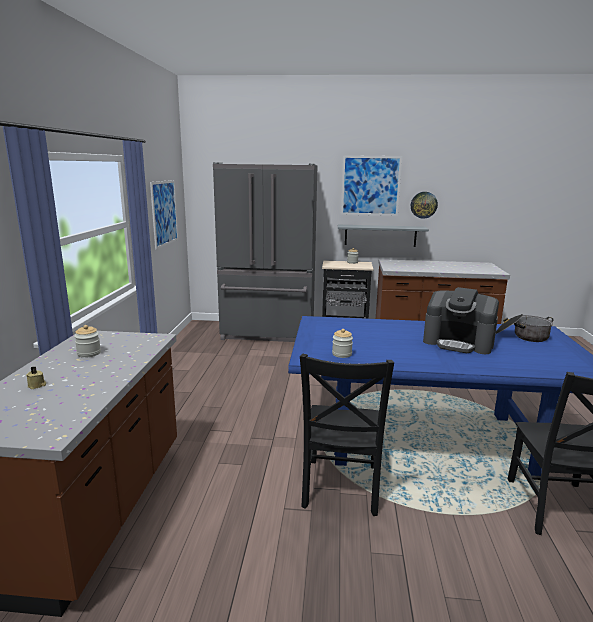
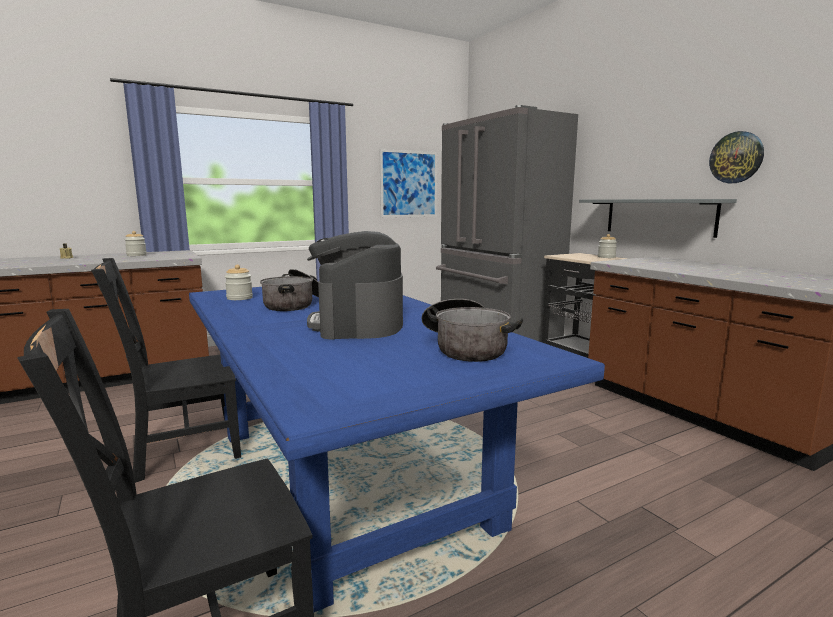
camera: 55 degrees right, 5 degrees down
picture [341,155,402,216] -> none
none -> cooking pot [260,269,319,311]

